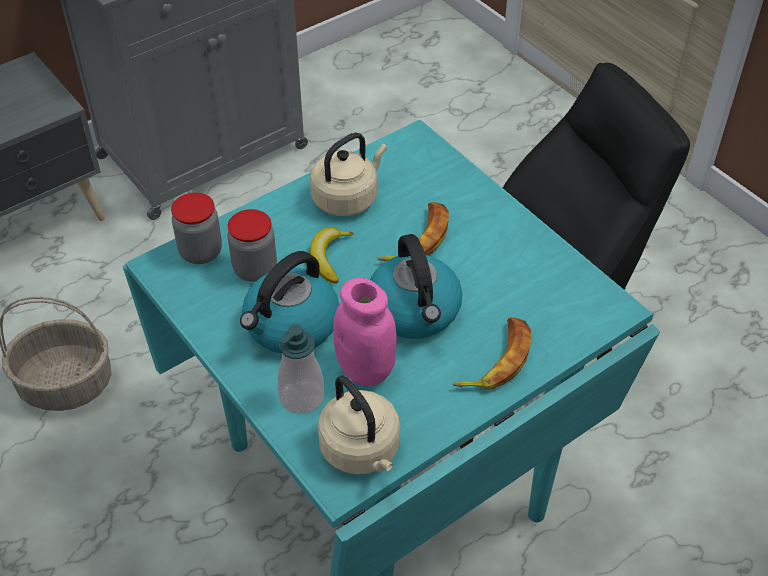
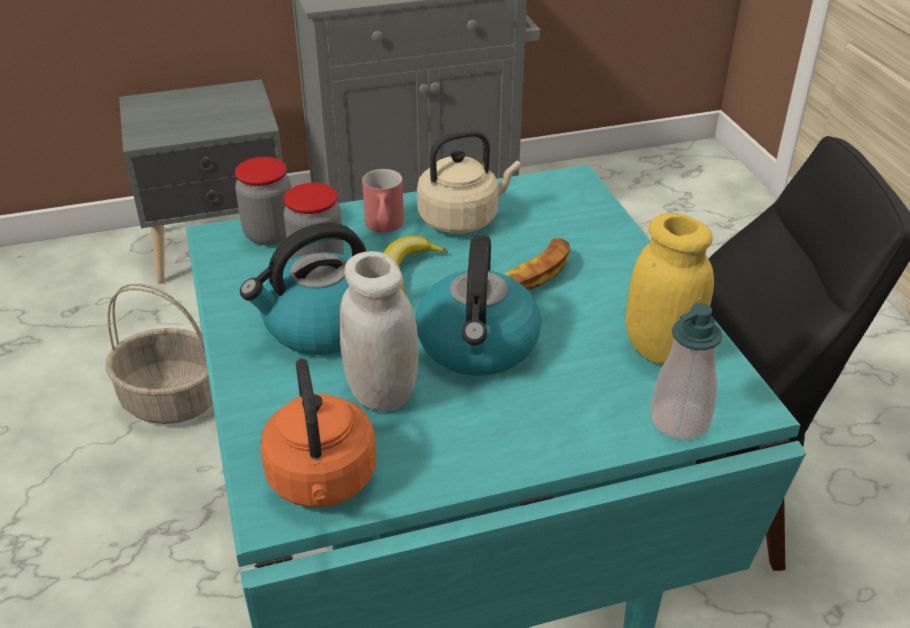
camera: 20 degrees right, 10 degrees down
soap dispenser [278,324,324,414] -> soap dispenser moved to [650,303,722,440]
beige kettle [318,376,400,475] -> orange kettle [260,358,376,508]
pink jar [333,278,397,386] -> white jar [340,251,419,411]
banana [453,317,531,389] -> none
none -> red mug [362,169,404,233]
none -> yellow jar [626,213,714,365]

